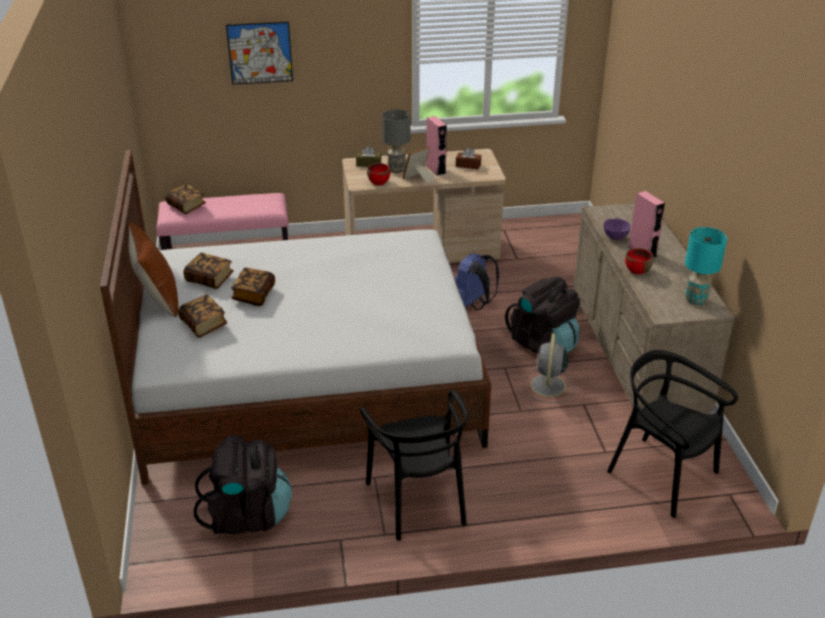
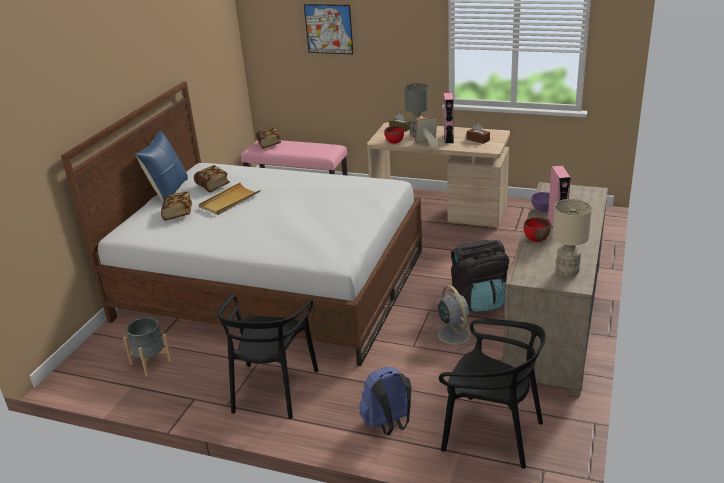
camera: 30 degrees right, 5 degrees down
brown pillow [129,222,178,317] -> blue pillow [135,131,188,202]
black backpack [194,435,292,534] -> grey planter [123,317,173,376]
book [231,268,275,306] -> beige tray [198,183,261,215]
blue backpack [455,254,499,310] -> blue backpack moved to [359,367,411,435]
grey fan [523,333,574,403] -> grey fan turned 120 degrees clockwise [428,285,477,351]
black chair [607,350,738,518] -> black chair turned 135 degrees clockwise [439,319,546,469]
turquoise table lamp [685,227,727,305] -> beige table lamp [552,199,592,278]

